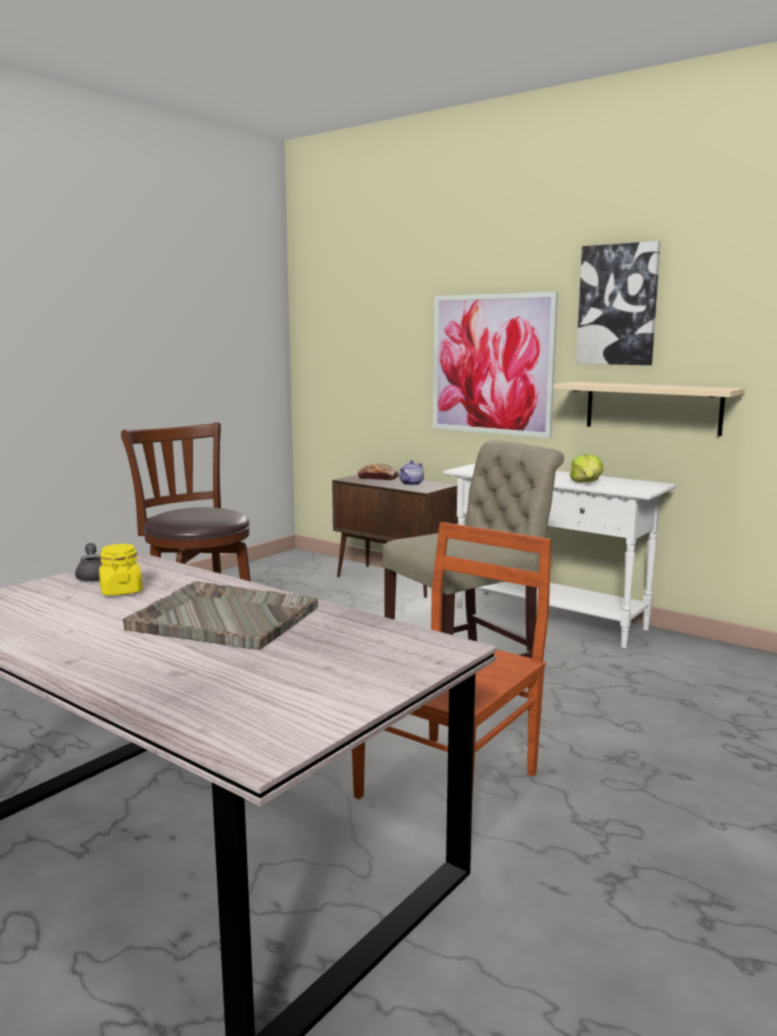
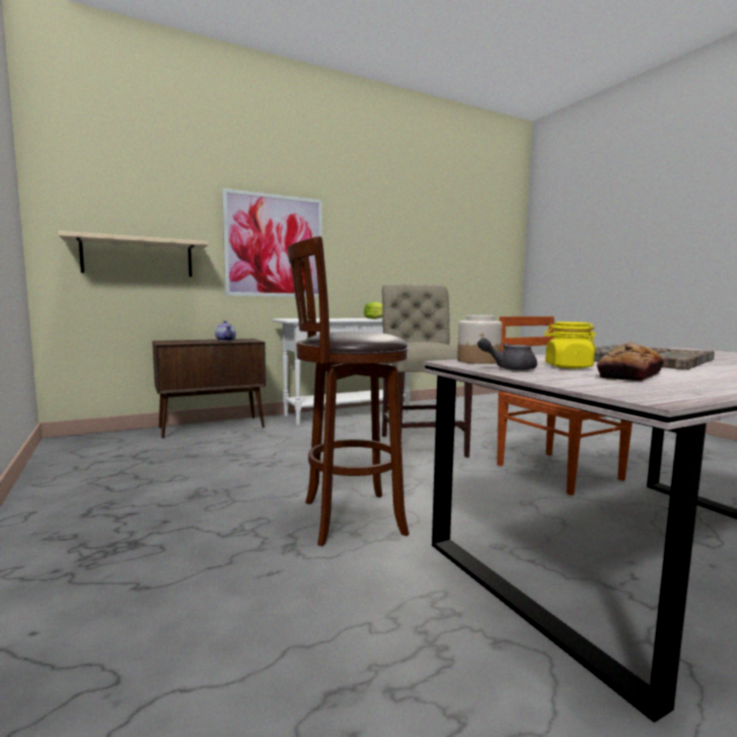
camera: 65 degrees left, 5 degrees down
bread [358,463,398,480] -> bread moved to [597,342,664,381]
beige shelf [553,382,745,436] -> beige shelf moved to [58,231,209,277]
picture [576,241,661,365] -> none
none -> jar [457,315,502,364]

